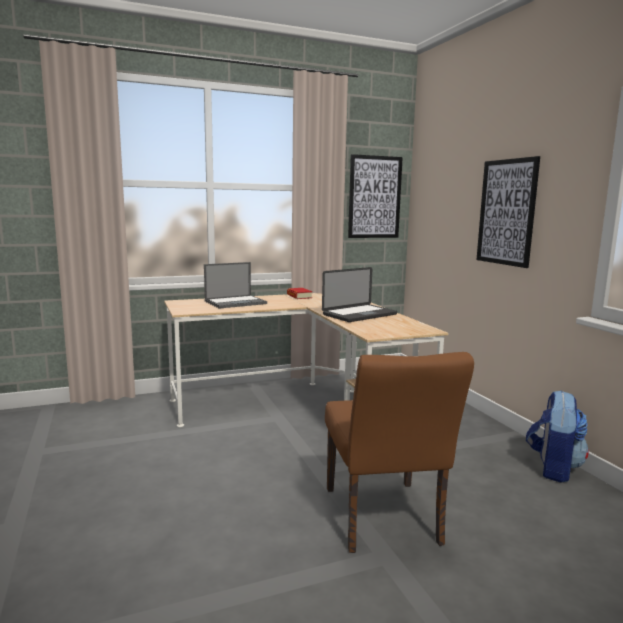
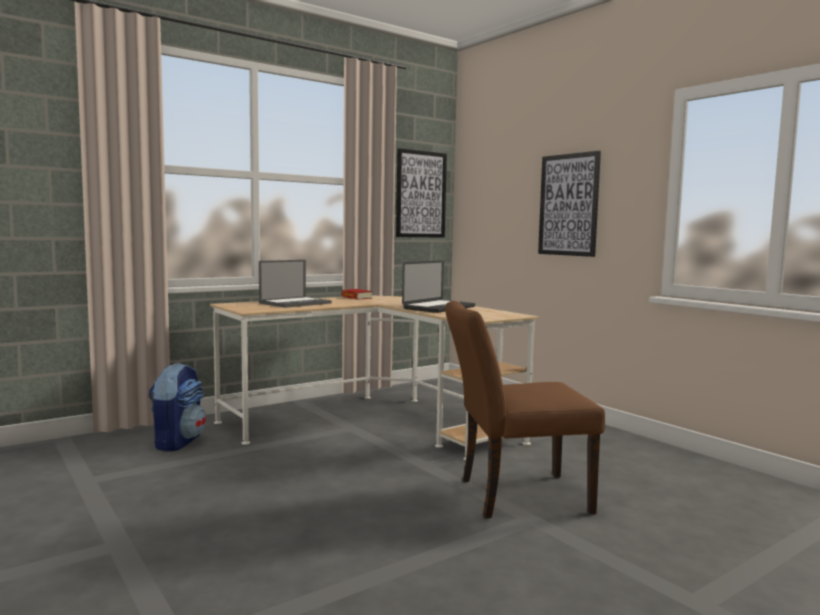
camera: 15 degrees left, 5 degrees down
brown chair [325,352,474,553] -> brown chair turned 105 degrees clockwise [445,301,605,518]
backpack [526,390,589,482] -> backpack moved to [148,363,206,452]

